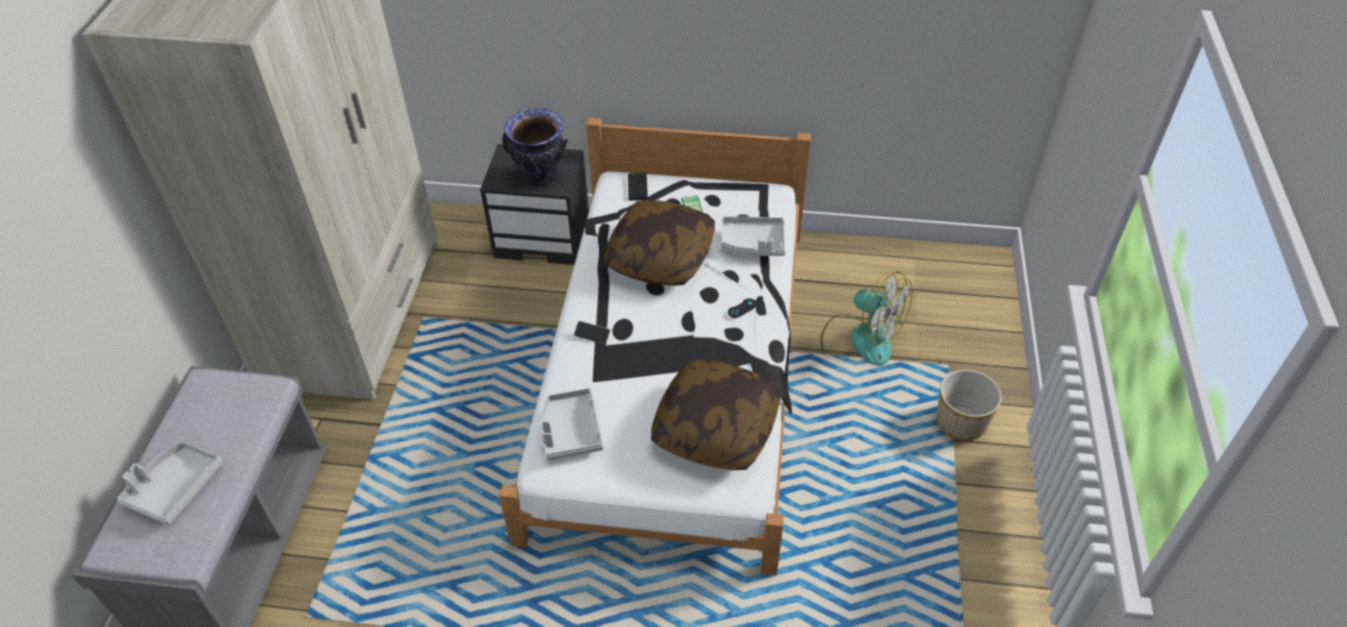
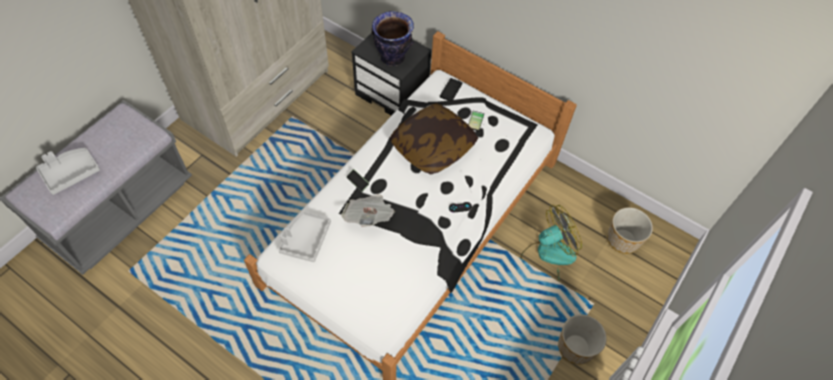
camera: 25 degrees right, 10 degrees up
pillow [651,359,780,470] -> none
grey tray [721,216,786,256] -> none
fan [820,271,912,366] -> fan turned 90 degrees counterclockwise [521,205,582,281]
none -> newspaper [341,194,395,227]
none -> planter [607,207,653,254]

